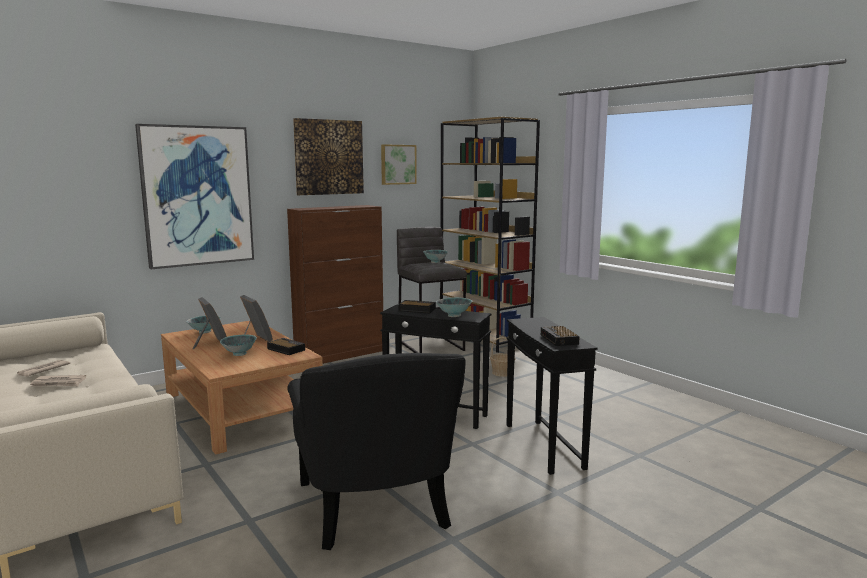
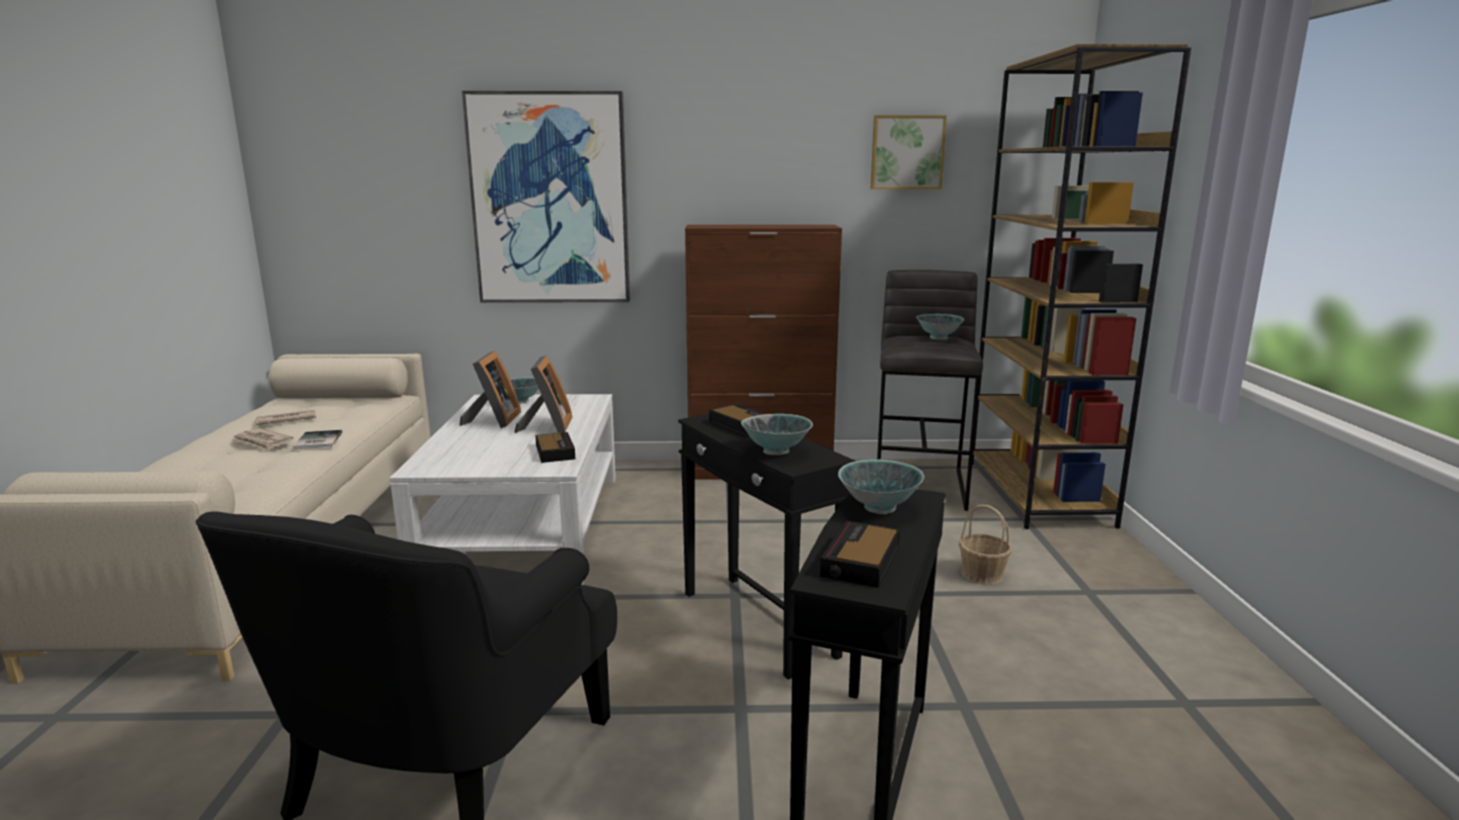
camera: 35 degrees right, 5 degrees up
brown coffee table [161,321,323,455] -> white coffee table [389,394,616,585]
bowl [220,335,257,356] -> bowl moved to [838,459,924,514]
picture [293,118,364,195] -> none
none -> book [293,430,342,449]

